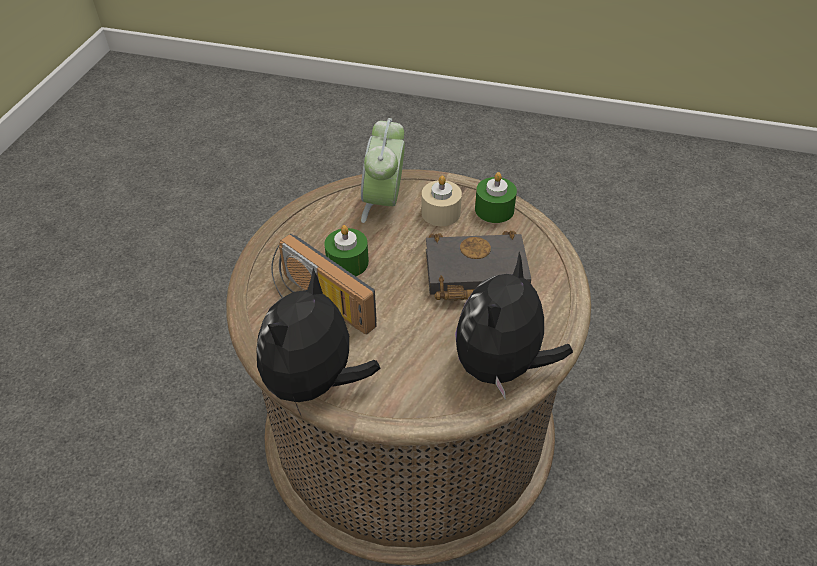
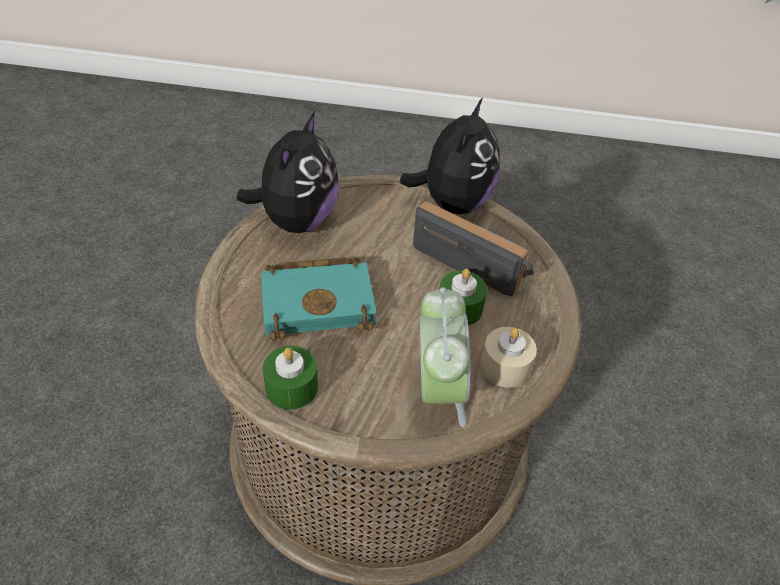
camera: 170 degrees right, 0 degrees up
beige candle [421,175,462,226] -> beige candle moved to [480,327,537,388]
black book [426,231,531,301] -> turquoise book [261,257,377,341]

